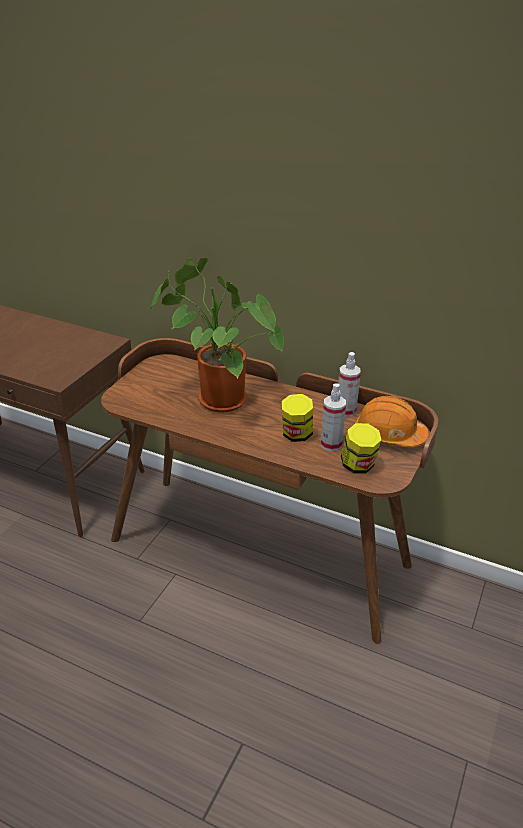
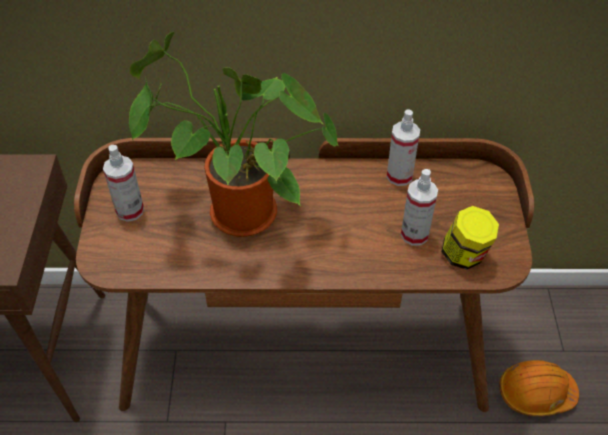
camera: 25 degrees left, 15 degrees up
jar [282,394,313,442] -> none
orange hard hat [355,396,429,447] -> orange hard hat moved to [499,360,579,416]
none -> spray bottle [103,145,144,222]

